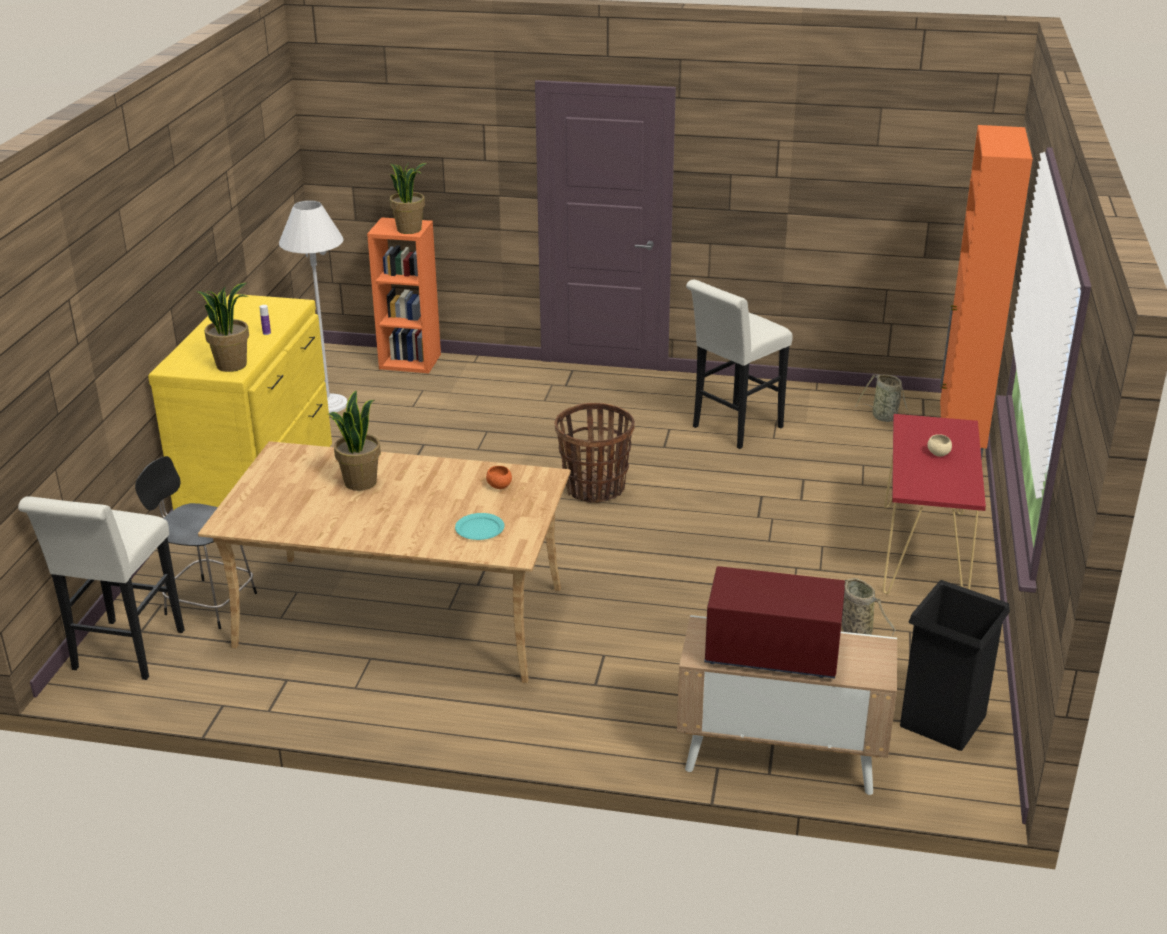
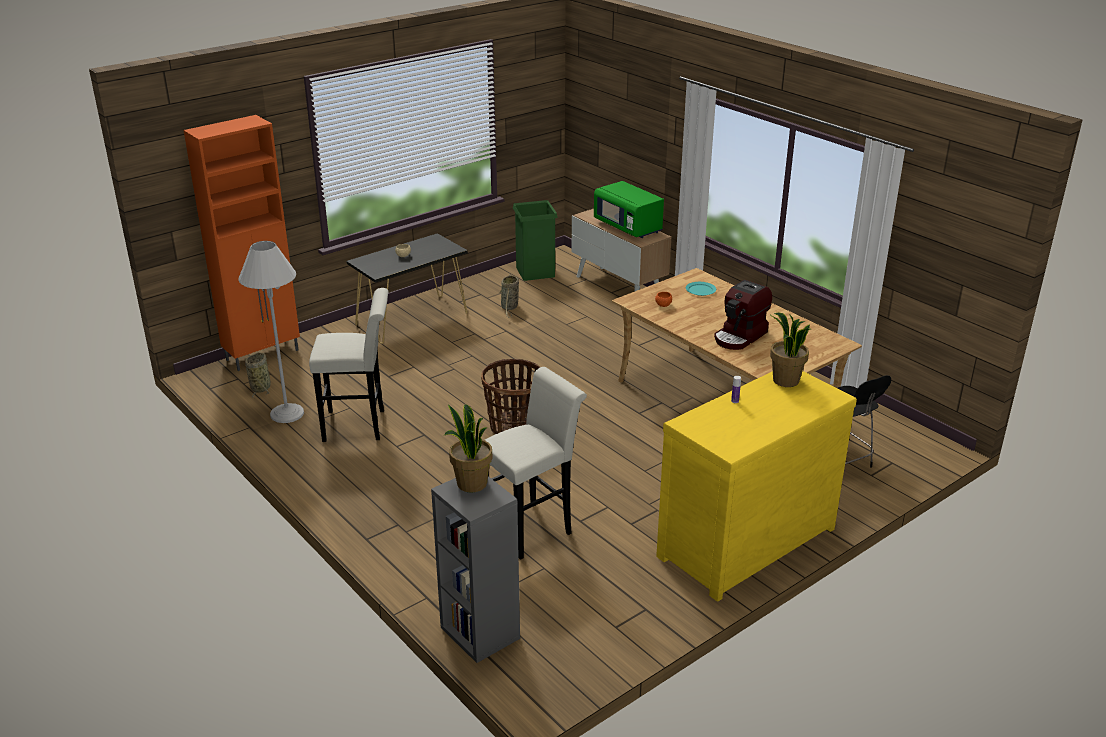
camera: 140 degrees left, 0 degrees up
white stool [18,496,185,680] -> white stool moved to [485,367,587,560]
white floor lamp [279,200,348,413] -> white floor lamp moved to [238,241,304,423]
potted plant [328,390,381,491] -> coffee machine [714,280,772,350]
orange bookcase [367,217,441,373] -> grey bookcase [431,476,520,663]
red microwave [704,566,845,678] -> green microwave [594,181,664,238]
red console table [883,414,986,594] -> black console table [346,233,468,344]
black trash can [900,580,1010,751] -> green trash can [513,200,558,281]

